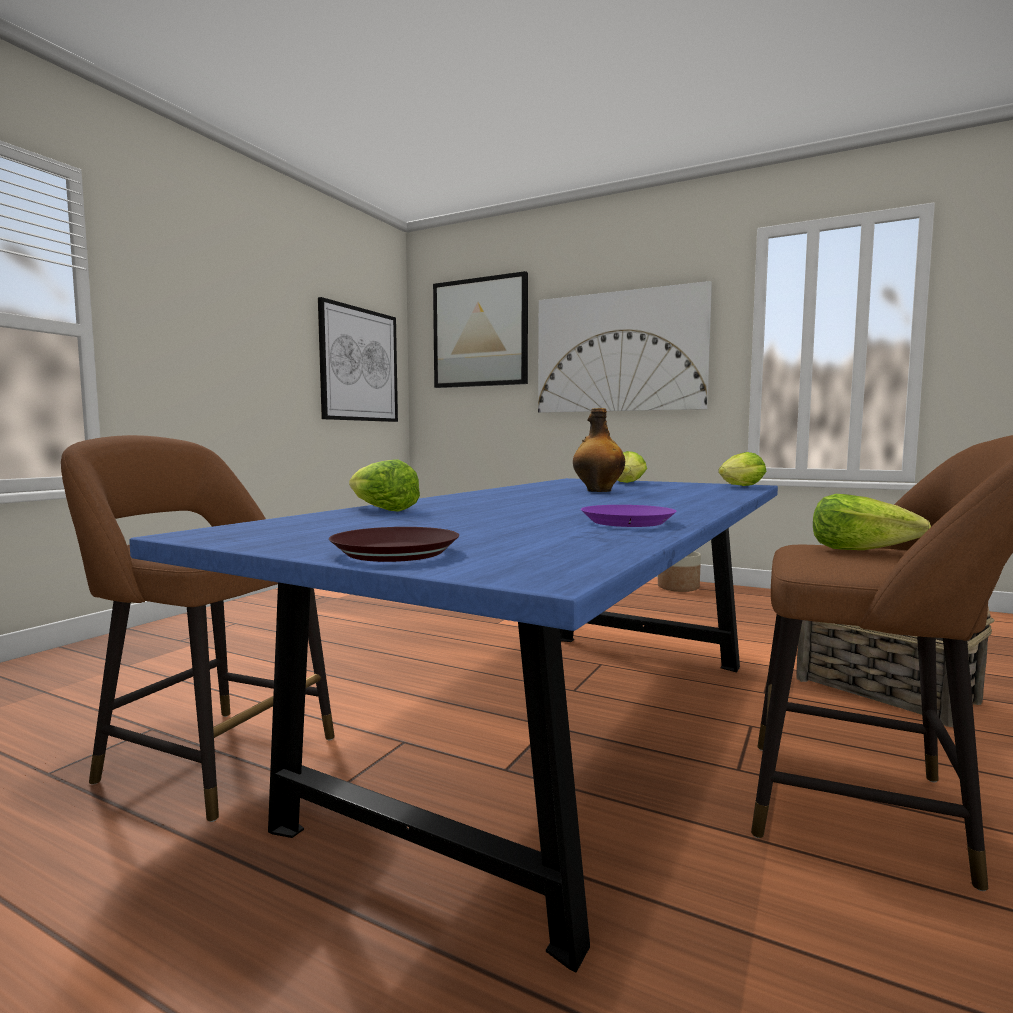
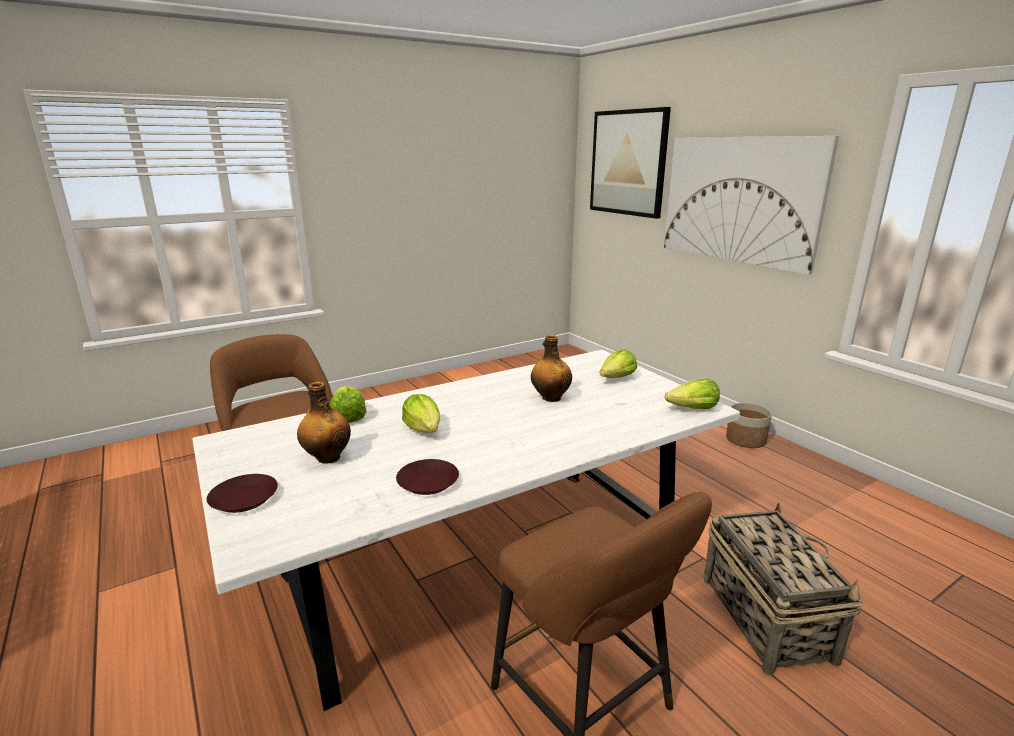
camera: 30 degrees right, 15 degrees up
blue dining table [129,478,778,972] -> white dining table [192,350,740,711]
picture [318,297,398,422] -> none
purple plate [581,505,676,527] -> brown plate [396,459,459,495]
lettuce [813,494,931,550] -> lettuce moved to [402,394,440,433]
none -> bottle [297,382,351,464]

